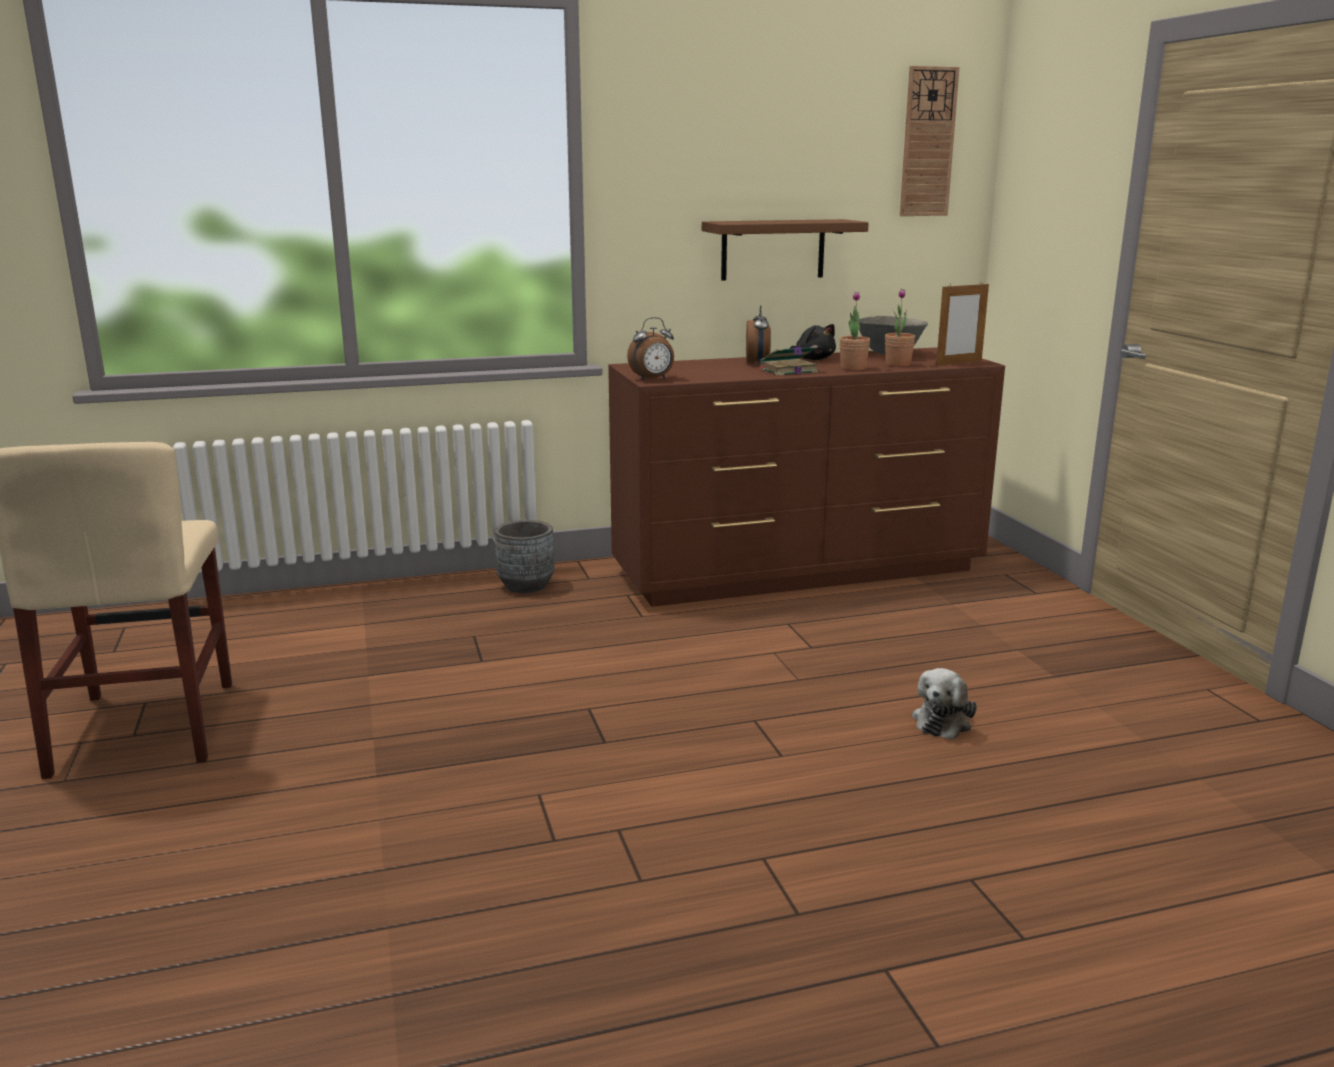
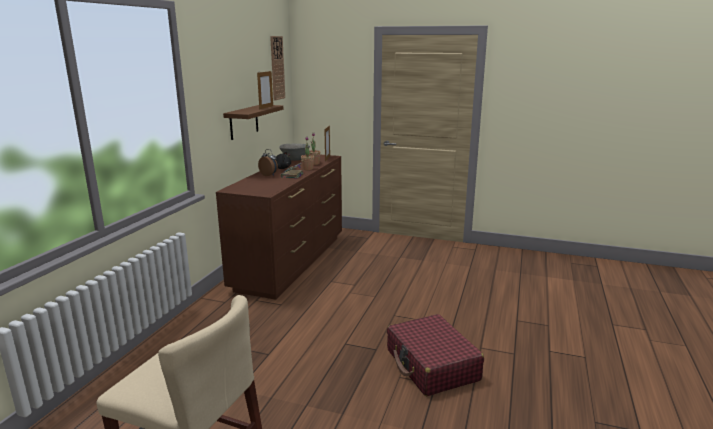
camera: 55 degrees left, 0 degrees up
grey planter [494,520,554,593] -> none
alarm clock [627,317,674,381] -> none
plush toy [912,668,977,740] -> none
none -> picture frame [257,71,273,109]
none -> red suitcase [387,314,484,396]

